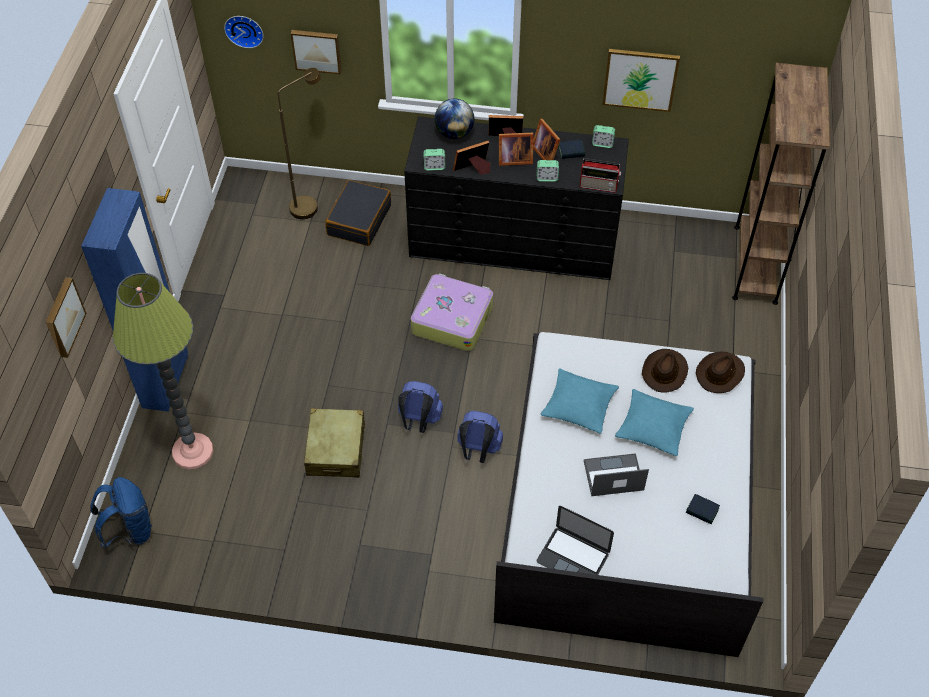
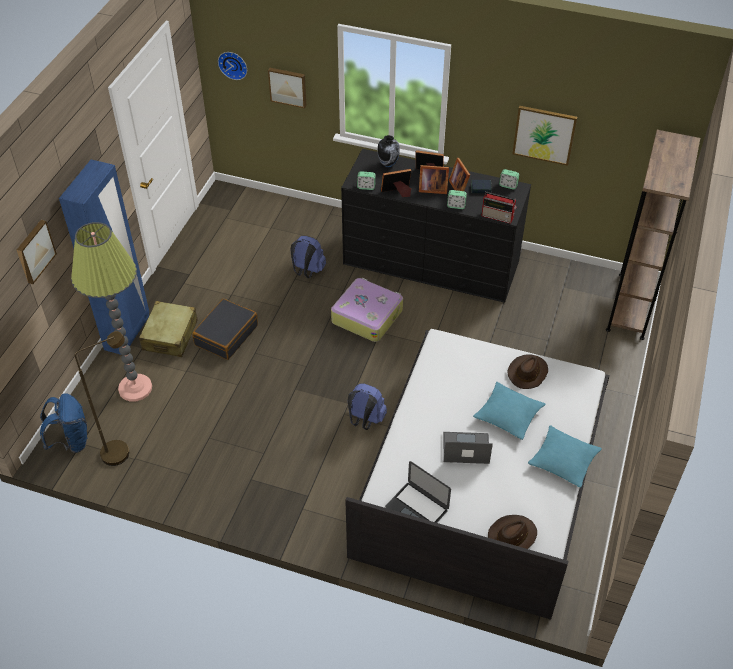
camera: 10 degrees right, 5 degrees down
brown floor lamp [278,68,321,219] -> brown floor lamp moved to [75,331,129,466]
beige suitcase [304,408,365,478] -> beige suitcase moved to [139,301,198,357]
black suitcase [325,180,391,246] -> black suitcase moved to [192,299,258,360]
blue backpack [398,381,443,433] -> blue backpack moved to [290,236,326,278]
globe [435,99,474,139] -> vase [377,135,400,167]
turquoise pillow [540,368,619,434] -> turquoise pillow moved to [528,425,602,488]
book [686,494,720,524] -> none
brown hat [696,352,745,393] -> brown hat moved to [488,515,537,549]

